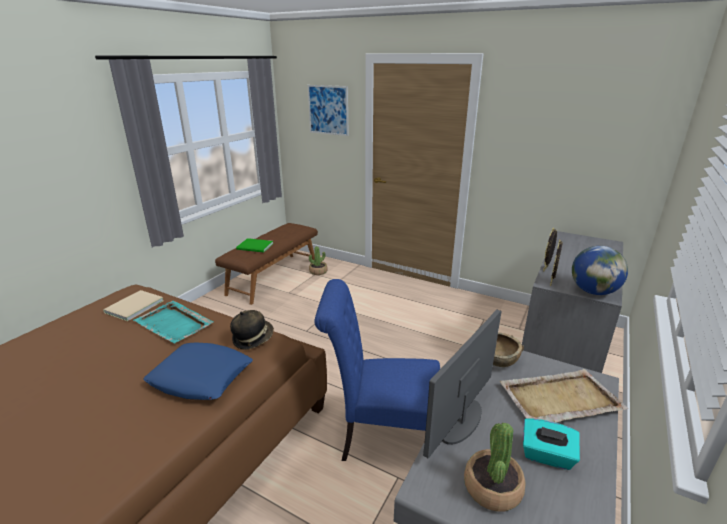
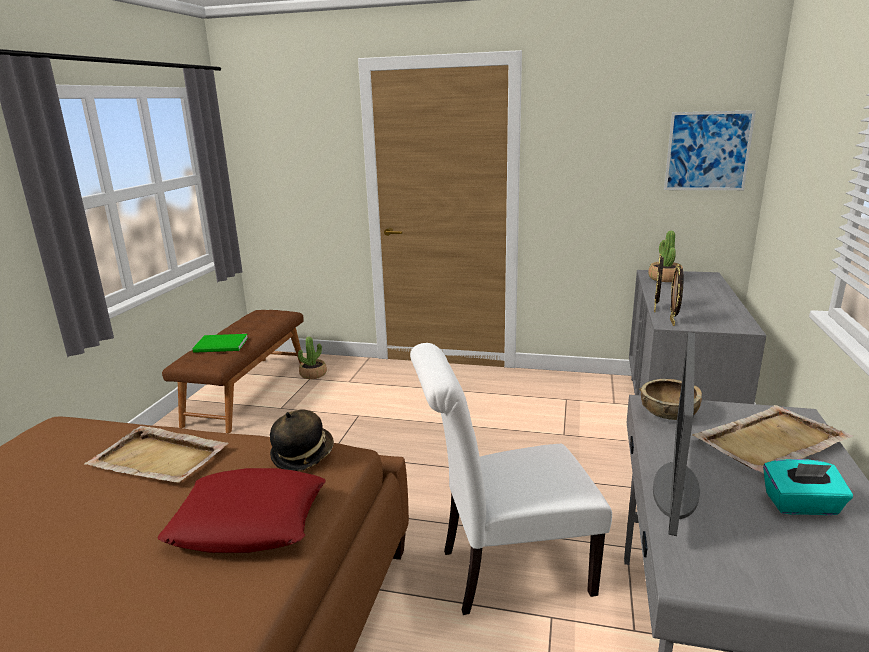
camera: 15 degrees left, 5 degrees down
beige book [103,290,164,321] -> none
turquoise tray [133,301,214,344] -> beige tray [84,426,228,483]
blue pillow [143,343,253,400] -> red pillow [158,468,326,553]
picture [308,85,349,136] -> picture moved to [664,110,756,190]
blue chair [315,279,440,461] -> white chair [410,343,612,615]
potted plant [464,423,526,512] -> potted plant moved to [648,231,683,282]
globe [572,246,628,295] -> none

